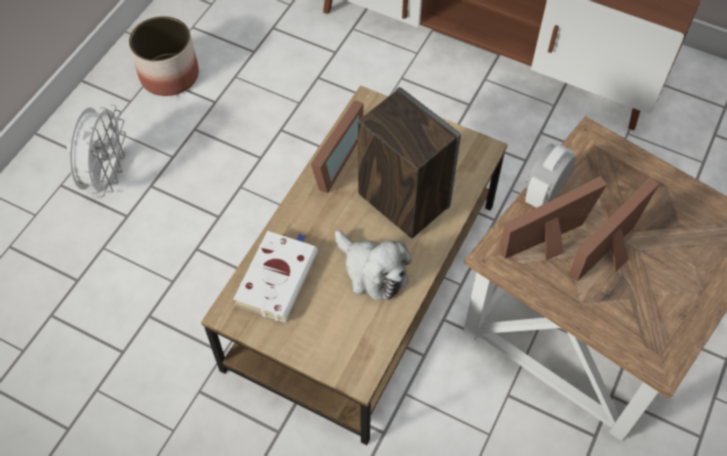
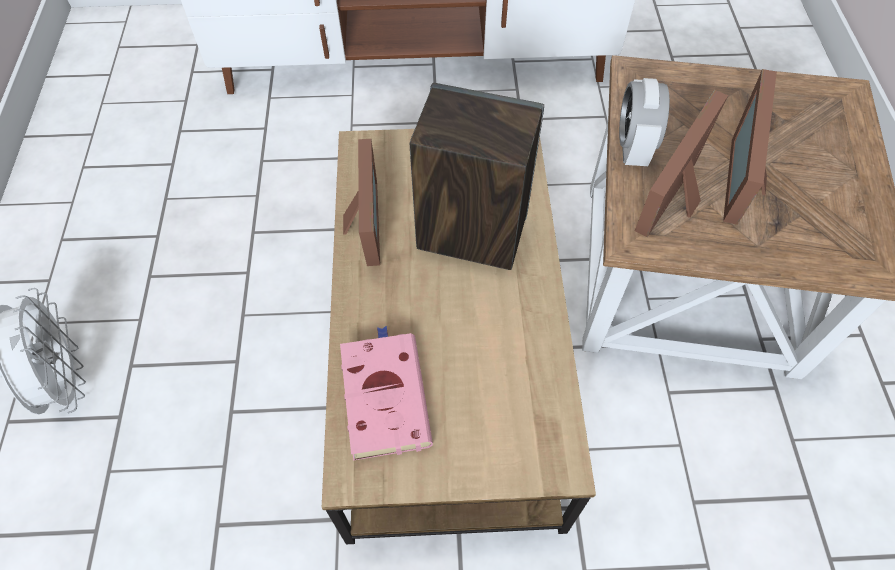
camera: 30 degrees left, 0 degrees up
planter [129,16,199,96] -> none
white book [233,231,318,322] -> pink book [340,326,433,460]
plush toy [335,230,412,300] -> none

